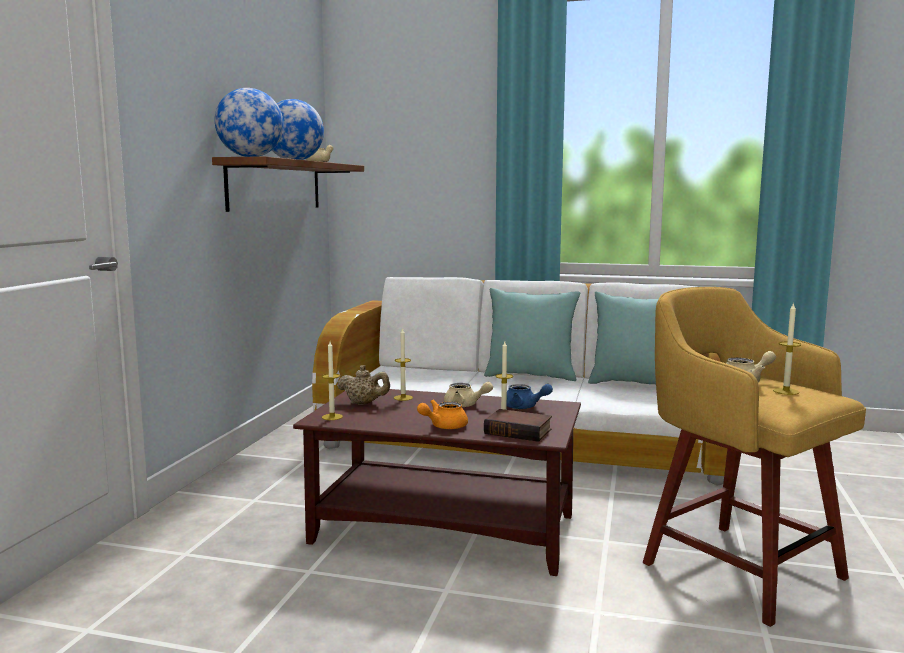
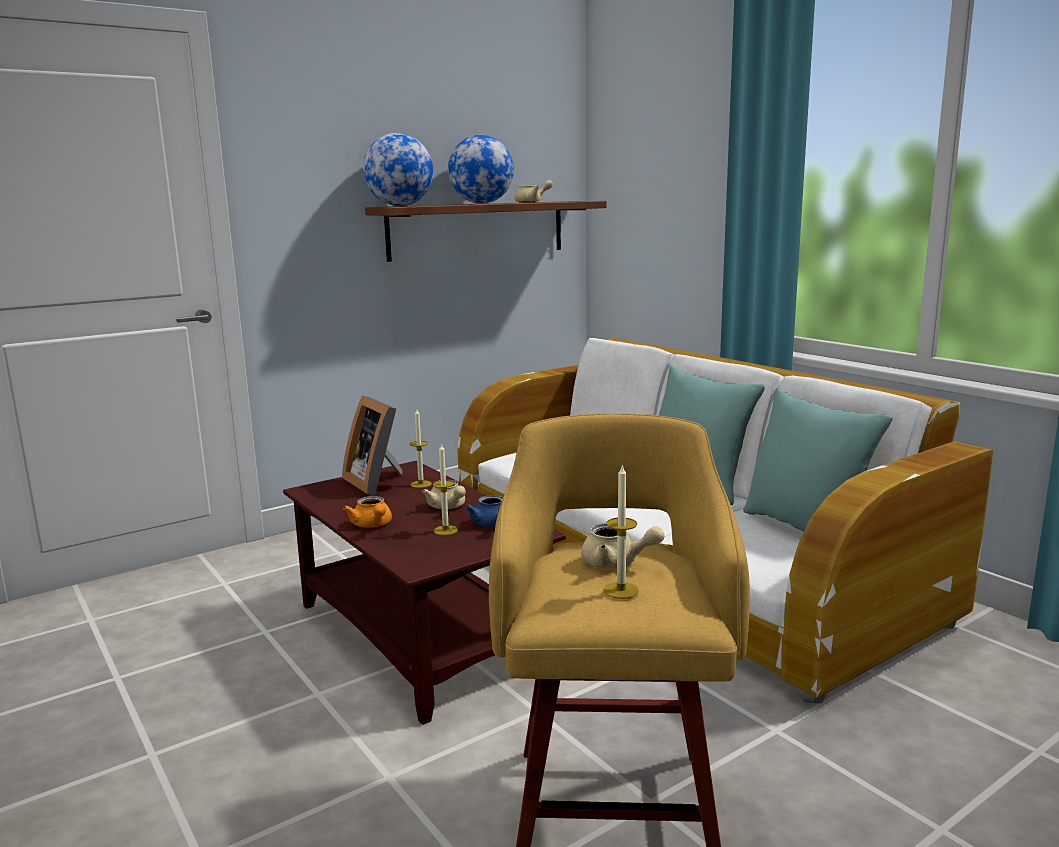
camera: 40 degrees right, 5 degrees up
candle [322,342,343,420] -> none
beige teapot [337,365,390,405] -> picture frame [342,396,402,495]
orange teapot [417,400,468,429] -> orange teapot turned 120 degrees counterclockwise [343,496,392,528]
book [484,409,552,442] -> none

